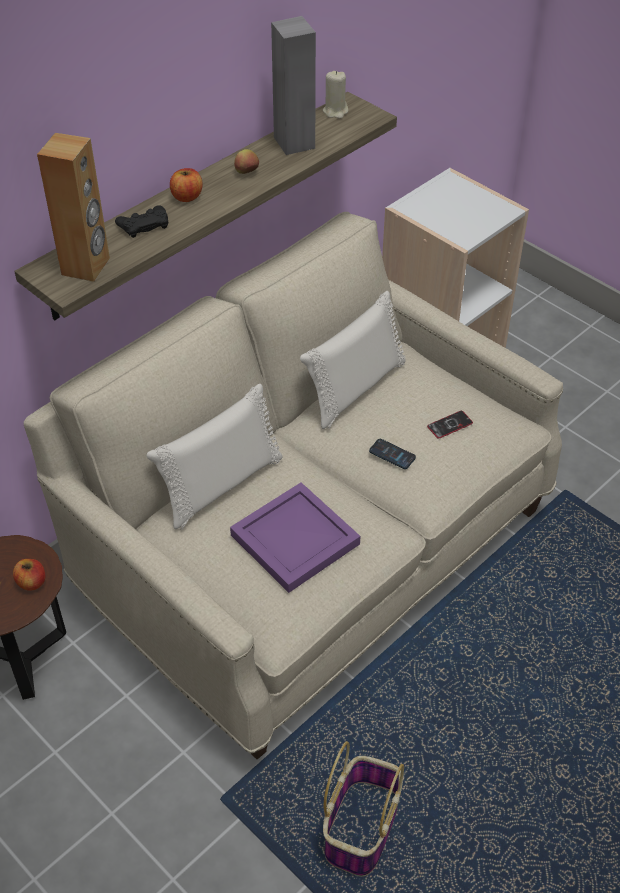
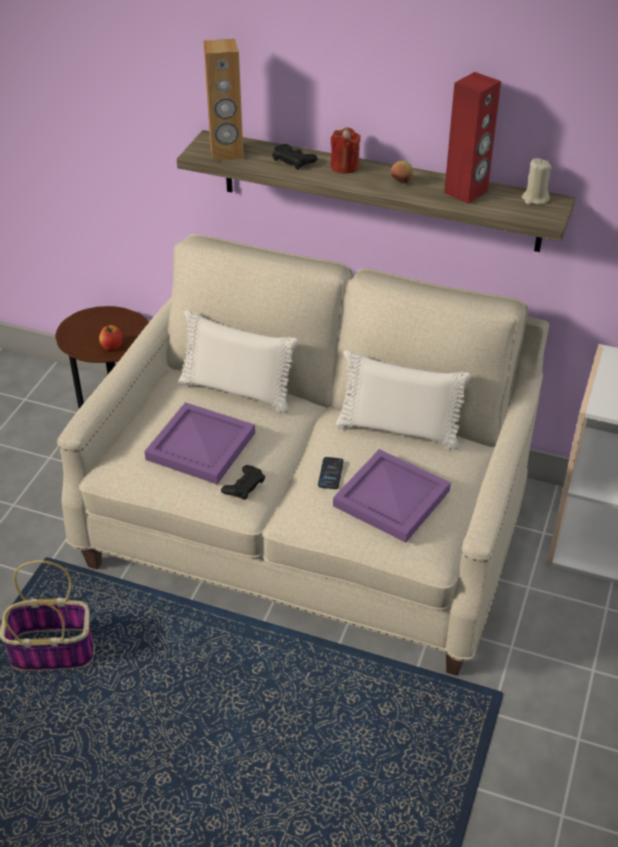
camera: 65 degrees right, 5 degrees down
apple [170,168,203,202] -> red candle [330,127,361,174]
grey speaker [271,16,316,155] -> red speaker [444,72,501,204]
phone [427,411,473,439] -> purple tray [333,449,451,543]
none -> black game controller [221,465,265,500]

